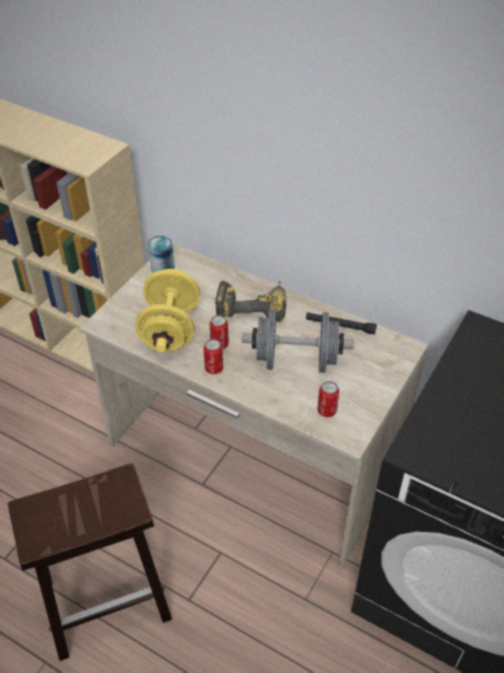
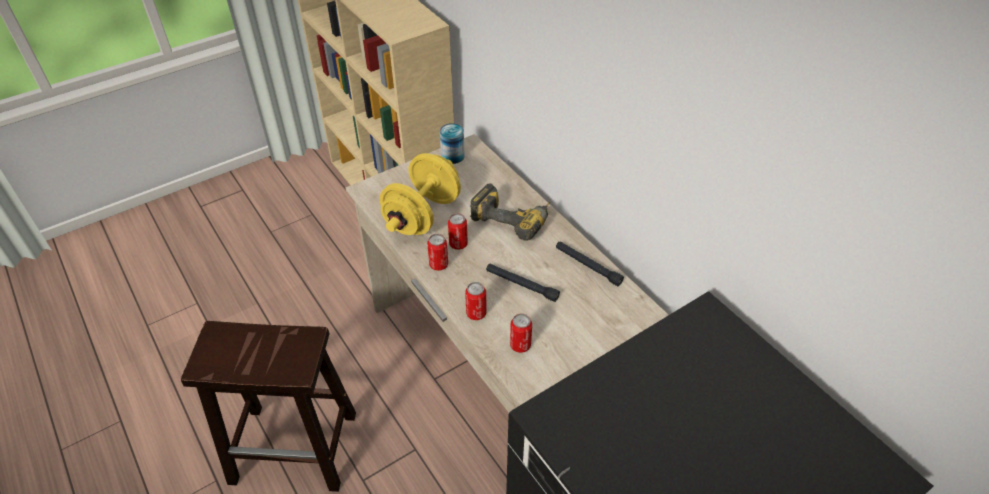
camera: 25 degrees right, 0 degrees up
grey dumbbell [242,309,354,373] -> black flashlight [486,264,560,302]
none -> can [465,282,486,320]

